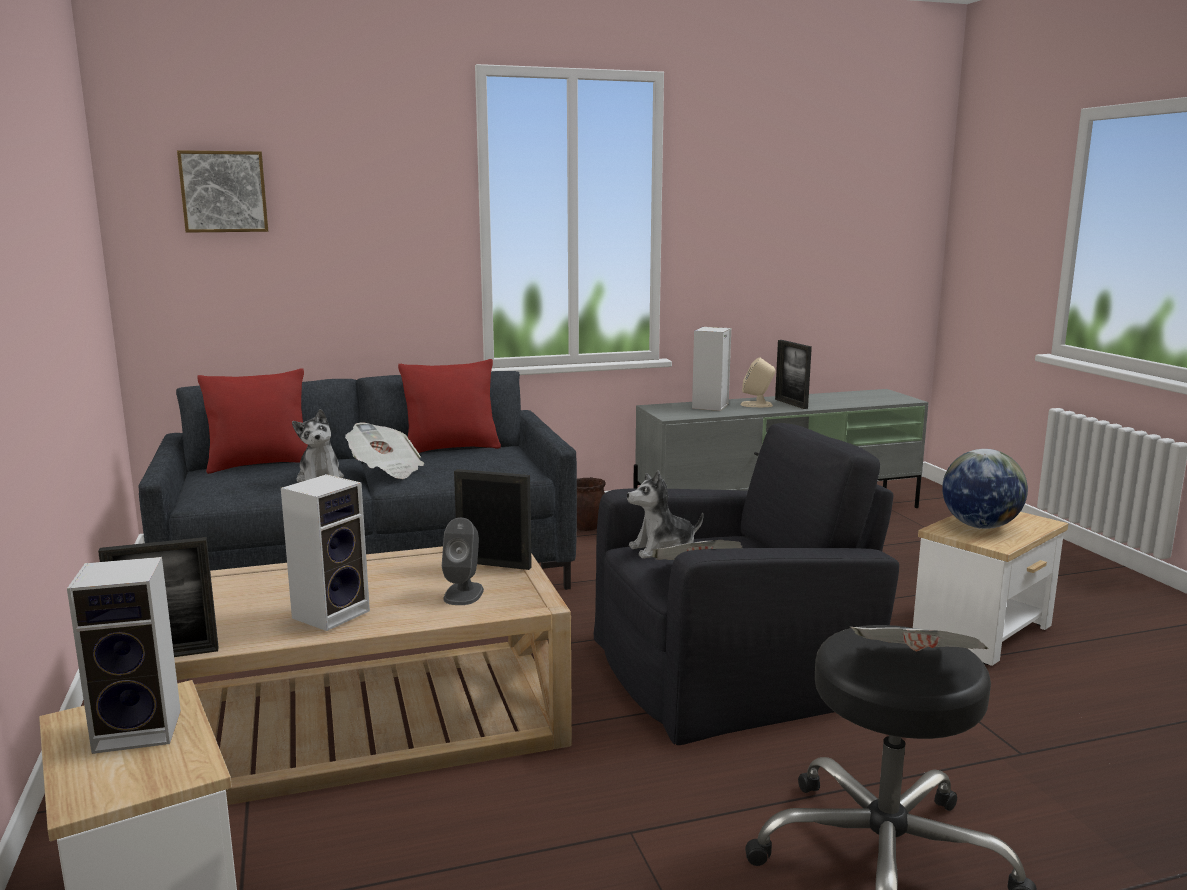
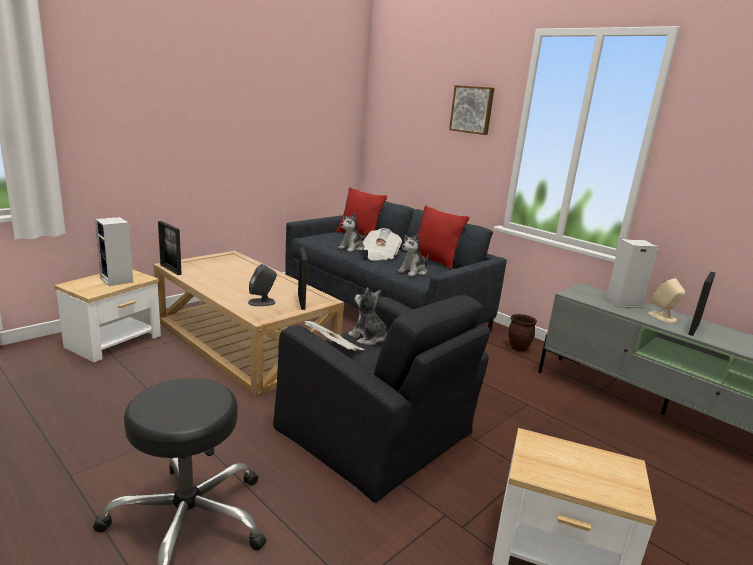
camera: 60 degrees right, 5 degrees up
picture [177,150,268,233] -> picture moved to [449,85,494,135]
speaker [281,474,370,631] -> none
newspaper [851,627,988,652] -> none
globe [942,449,1028,529] -> none
none -> plush toy [398,233,429,277]

